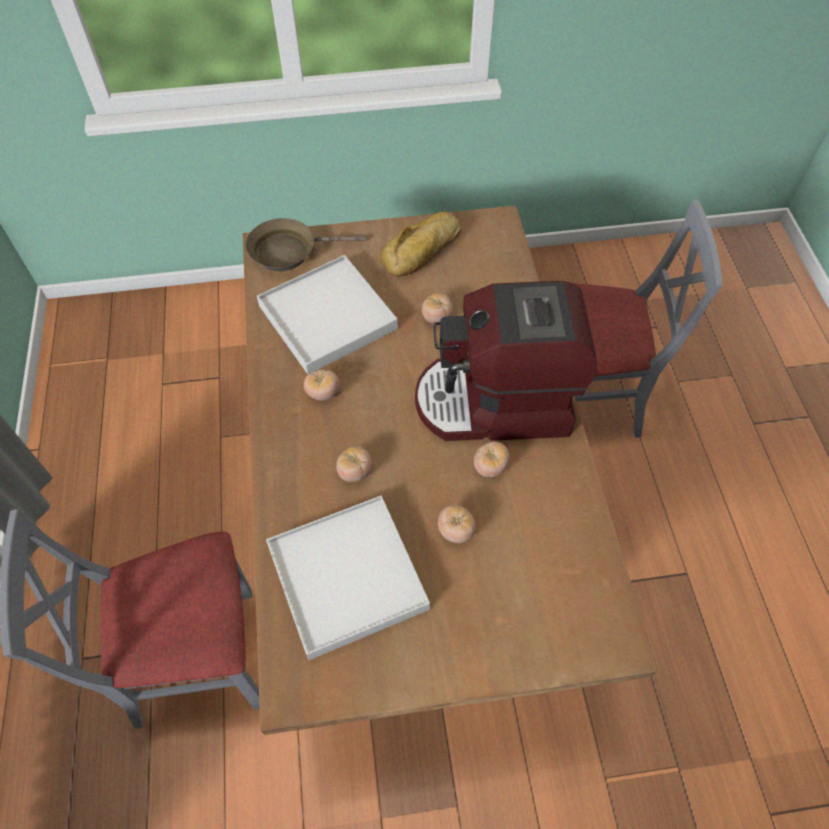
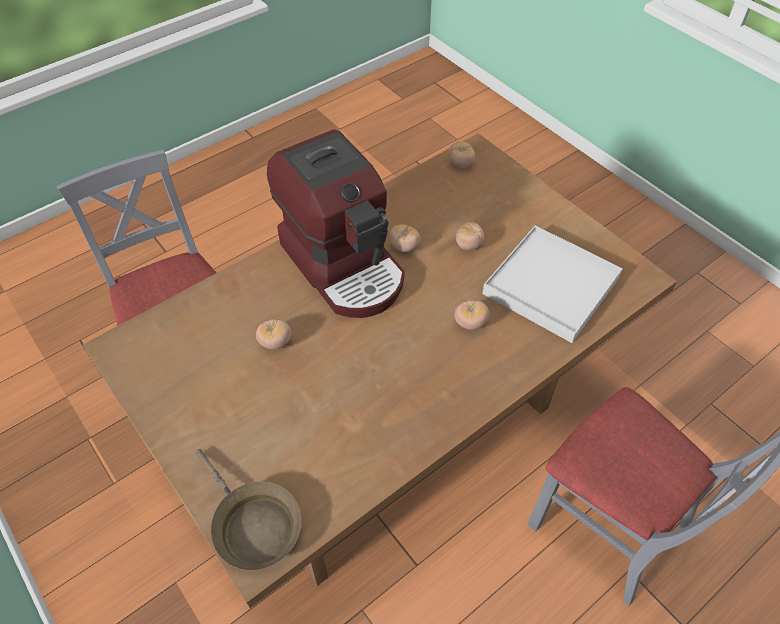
camera: 120 degrees left, 5 degrees down
white tray [257,255,398,374] -> none
tomato [303,369,340,400] -> tomato moved to [449,141,475,168]
bread [380,212,461,277] -> none

